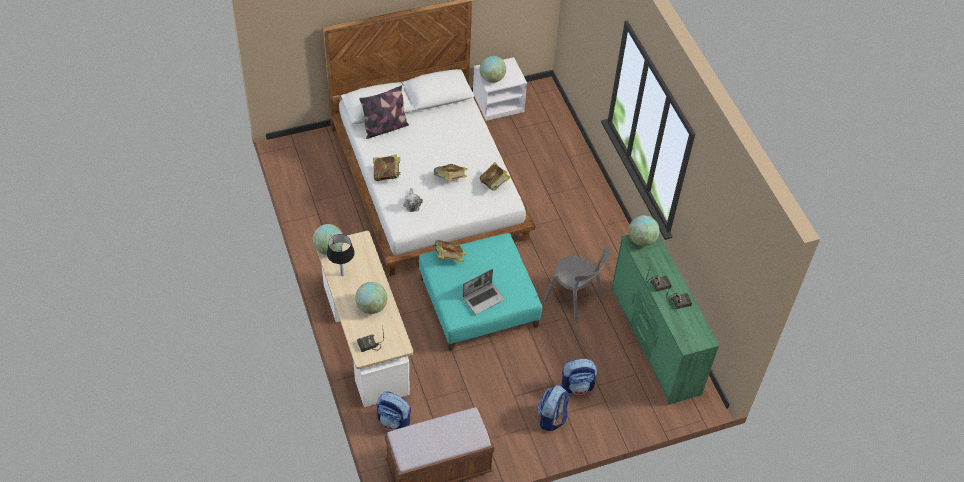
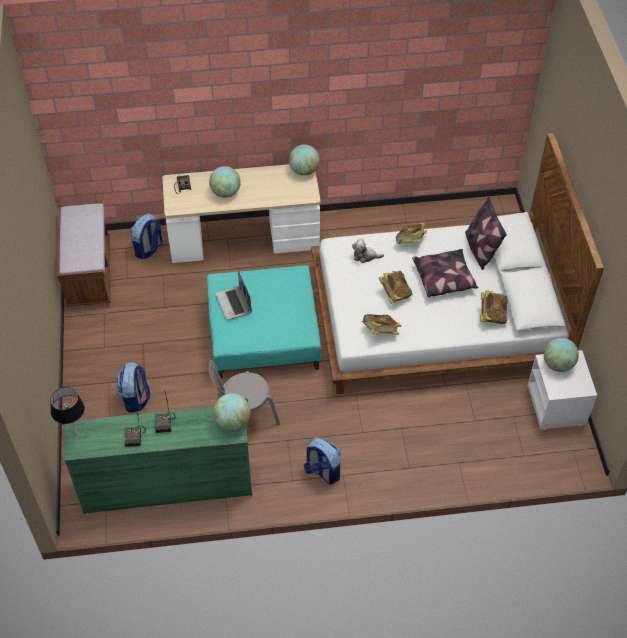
camera: 105 degrees right, 0 degrees up
table lamp [327,234,355,276] -> table lamp moved to [50,387,85,435]
book [432,240,466,262] -> book moved to [480,290,508,324]
backpack [537,385,570,431] -> backpack moved to [304,437,341,485]
none -> pillow [412,249,479,298]

